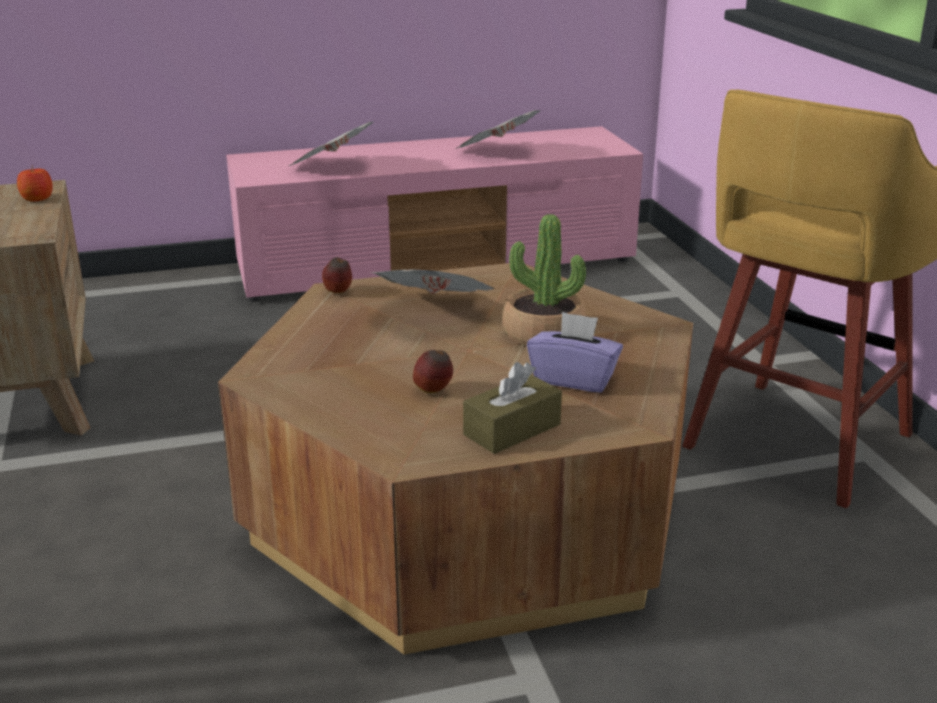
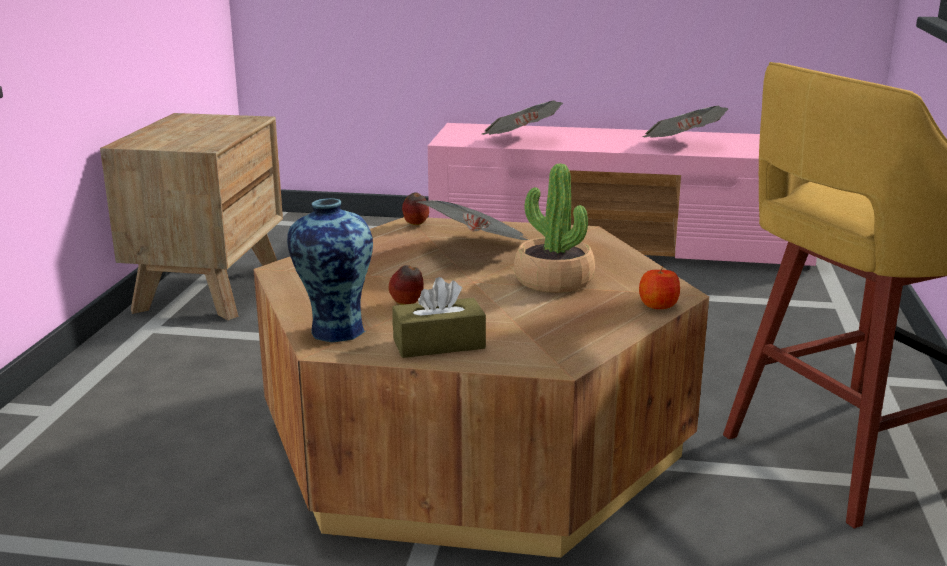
camera: 25 degrees right, 5 degrees down
apple [17,165,53,202] -> apple moved to [639,266,680,309]
purple tissue box [527,312,623,393] -> none
none -> vase [287,198,373,342]

